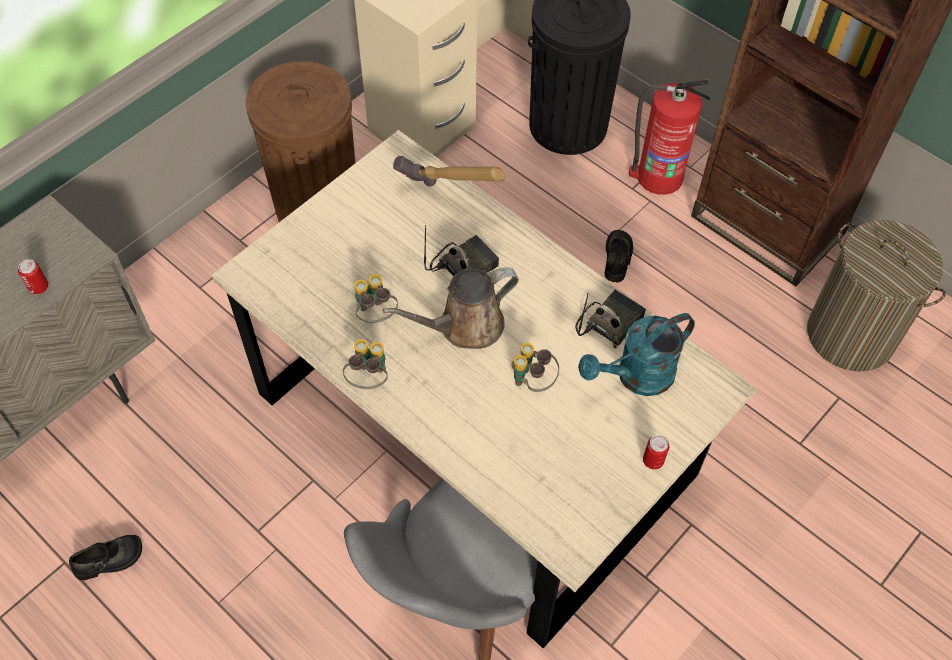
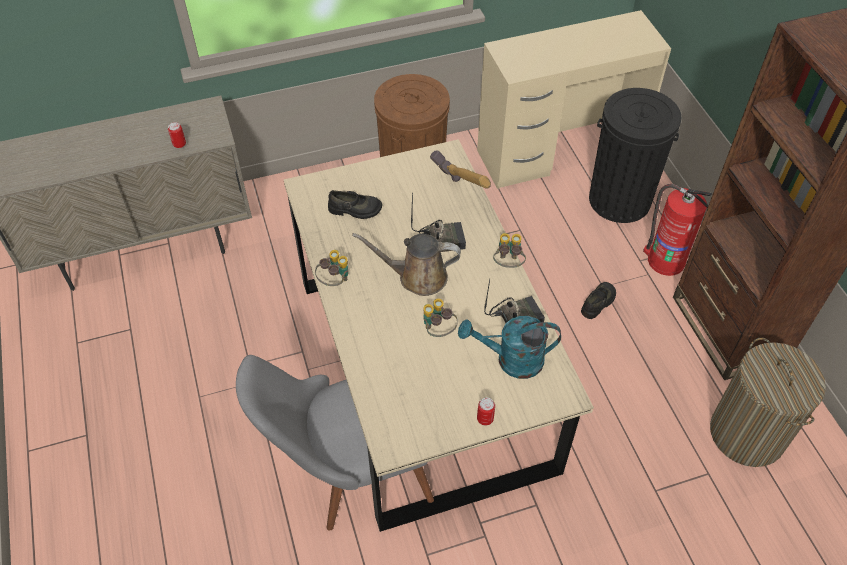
camera: 30 degrees right, 5 degrees down
black shoe [69,535,142,580] -> black shoe moved to [328,190,382,219]
binoculars [354,274,398,323] -> binoculars moved to [493,233,526,268]

